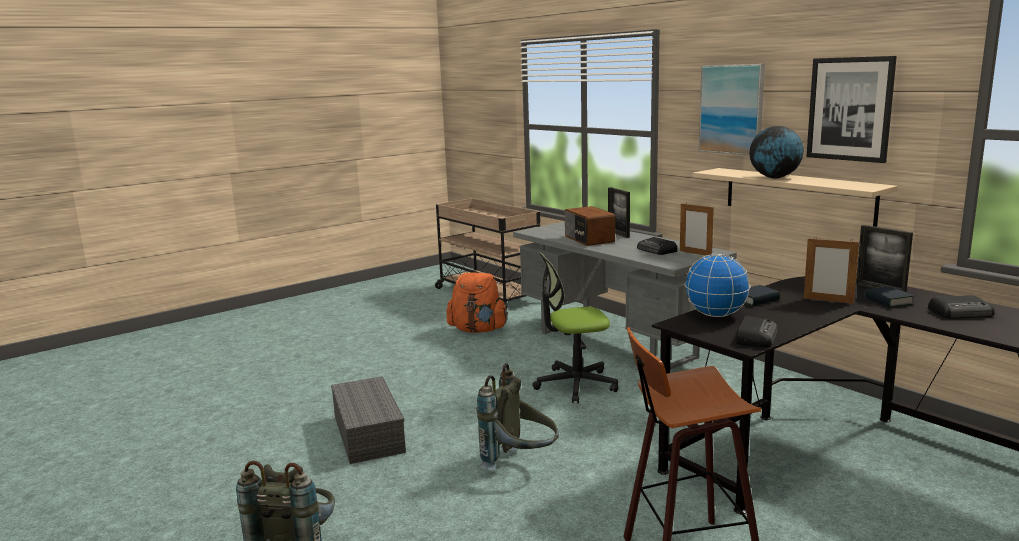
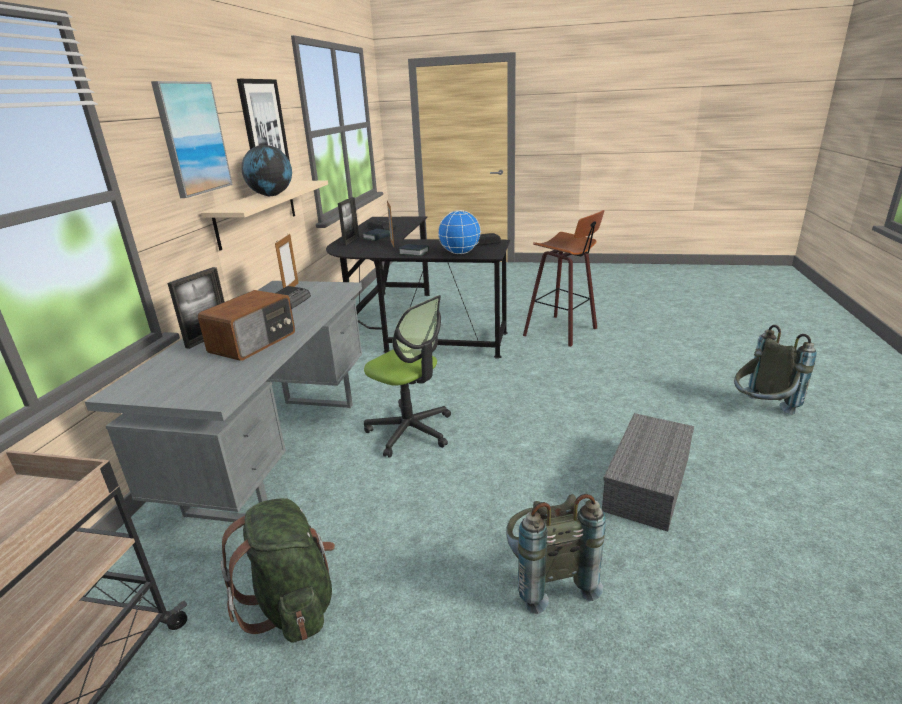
camera: 130 degrees left, 10 degrees up
orange backpack [447,273,508,333] -> green backpack [220,498,335,642]
grey backpack [477,363,559,471] -> grey backpack moved to [506,494,606,614]

